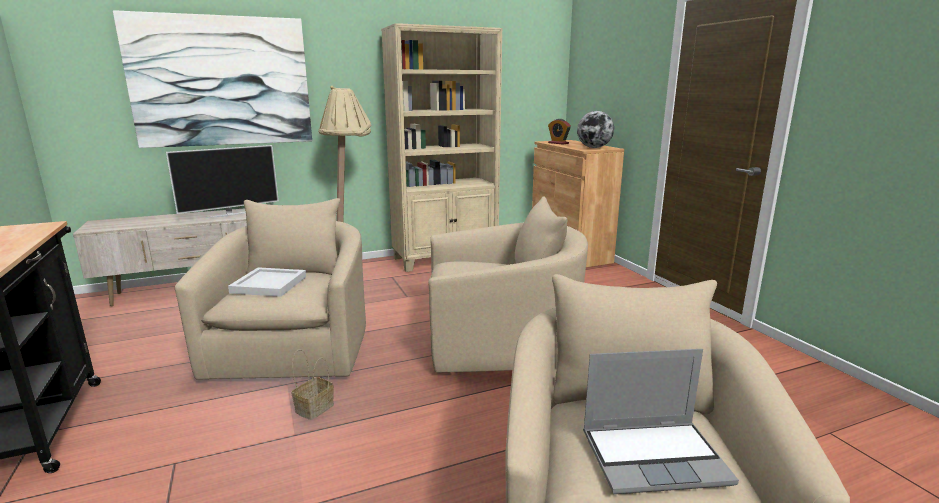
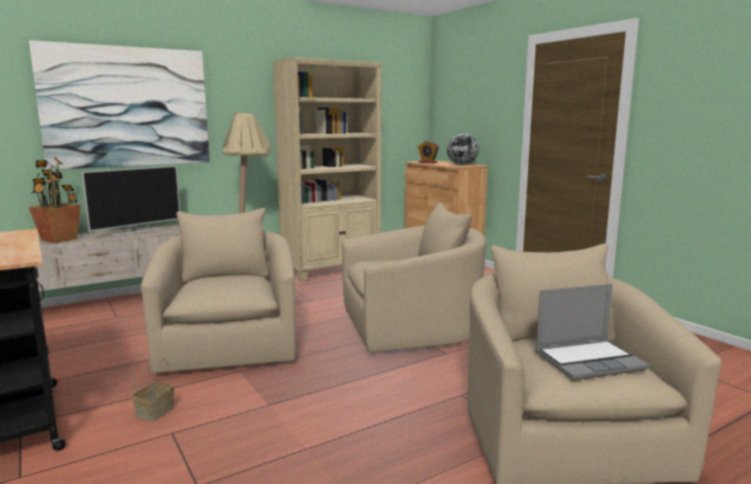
camera: 10 degrees left, 5 degrees down
white tray [228,267,306,297] -> none
basket [292,349,334,420] -> basket moved to [132,354,174,422]
none -> potted plant [29,157,81,243]

